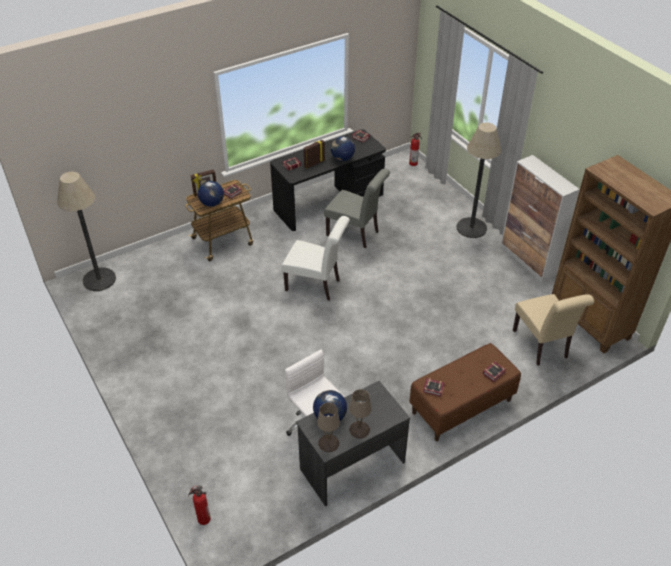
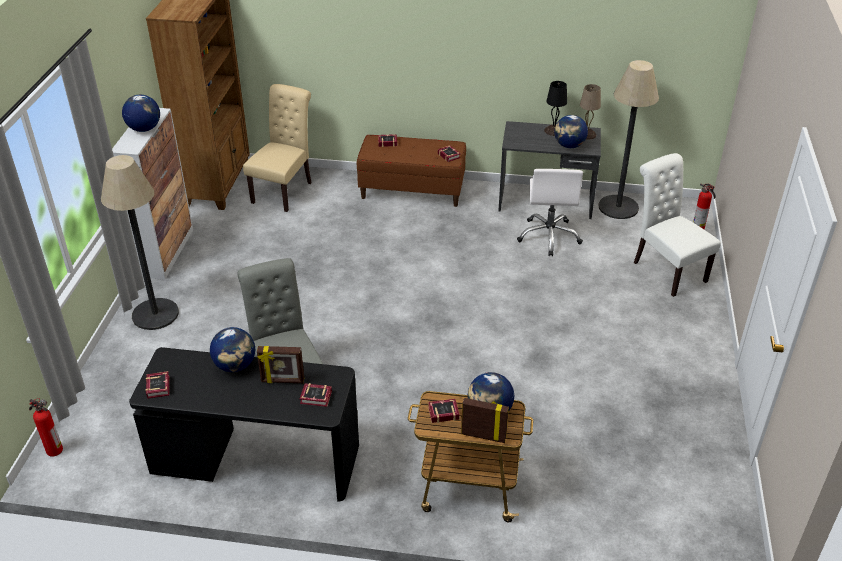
camera: 140 degrees left, 5 degrees down
floor lamp [57,172,116,291] -> floor lamp moved to [598,60,659,219]
white chair [281,216,350,301] -> white chair moved to [634,153,721,297]
beige table lamp [349,389,372,439] -> black table lamp [544,81,567,136]
none -> globe [122,95,160,132]

